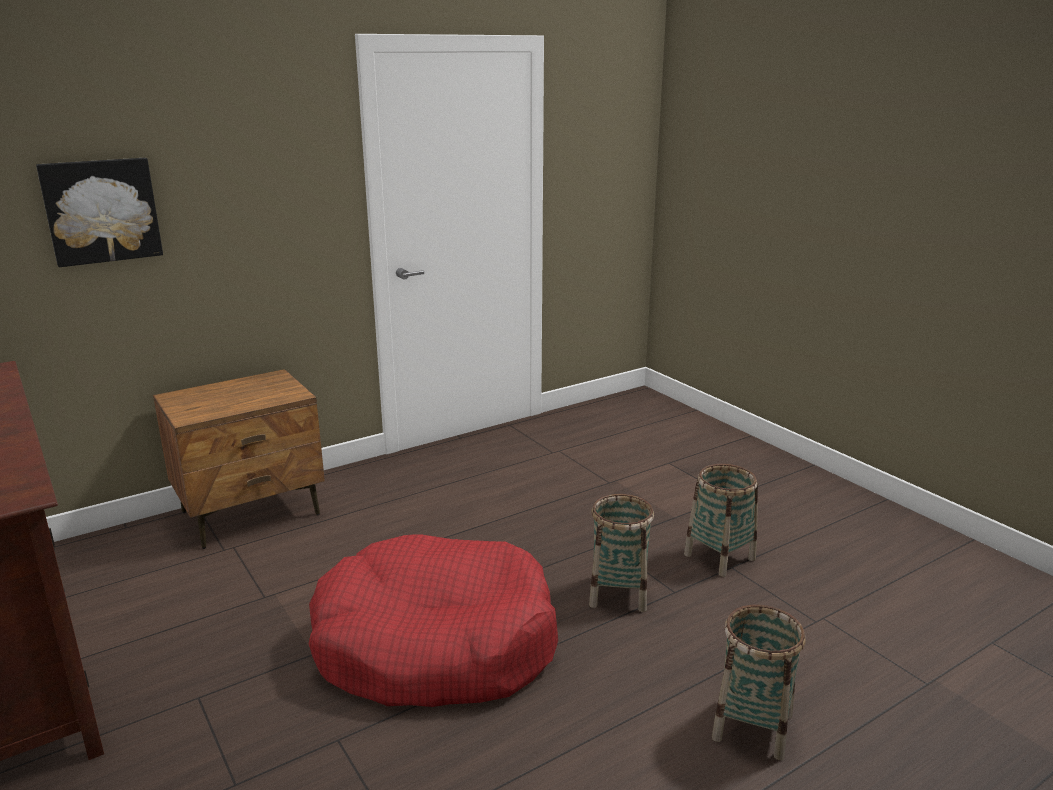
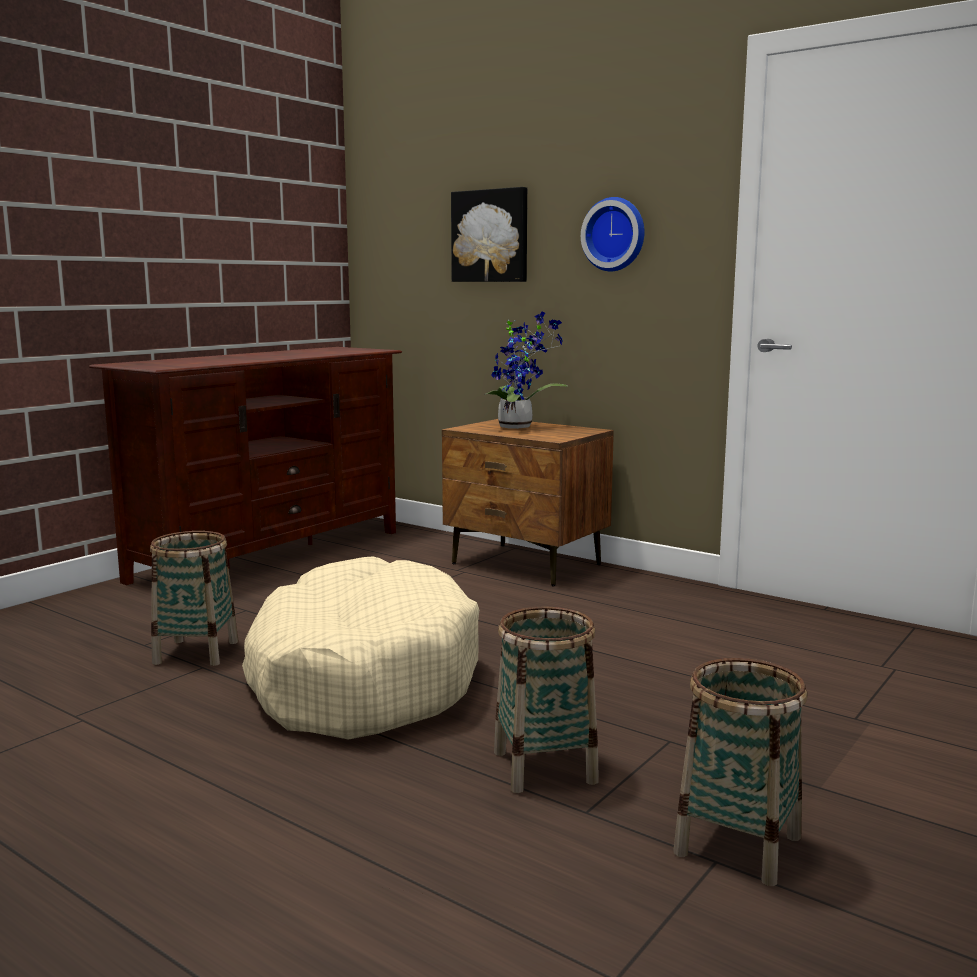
camera: 70 degrees right, 10 degrees down
red dog bed [309,534,558,707] -> beige dog bed [242,556,479,740]
basket [712,605,805,760] -> basket moved to [150,531,238,666]
none -> potted plant [486,312,568,429]
none -> wall clock [581,197,644,271]

